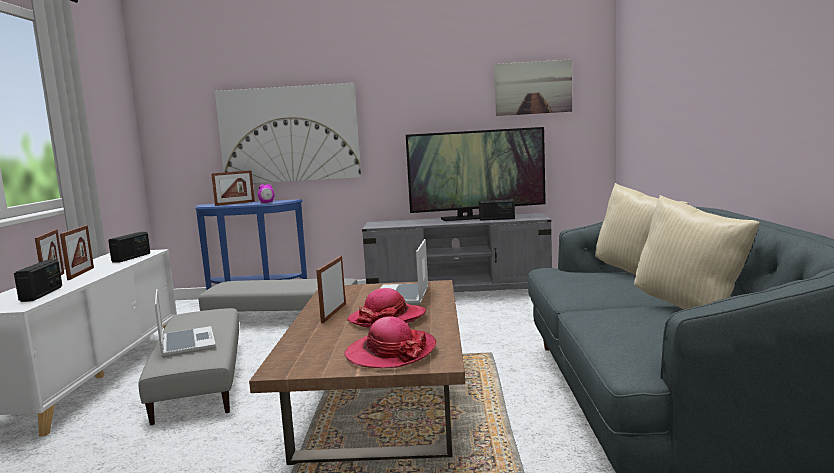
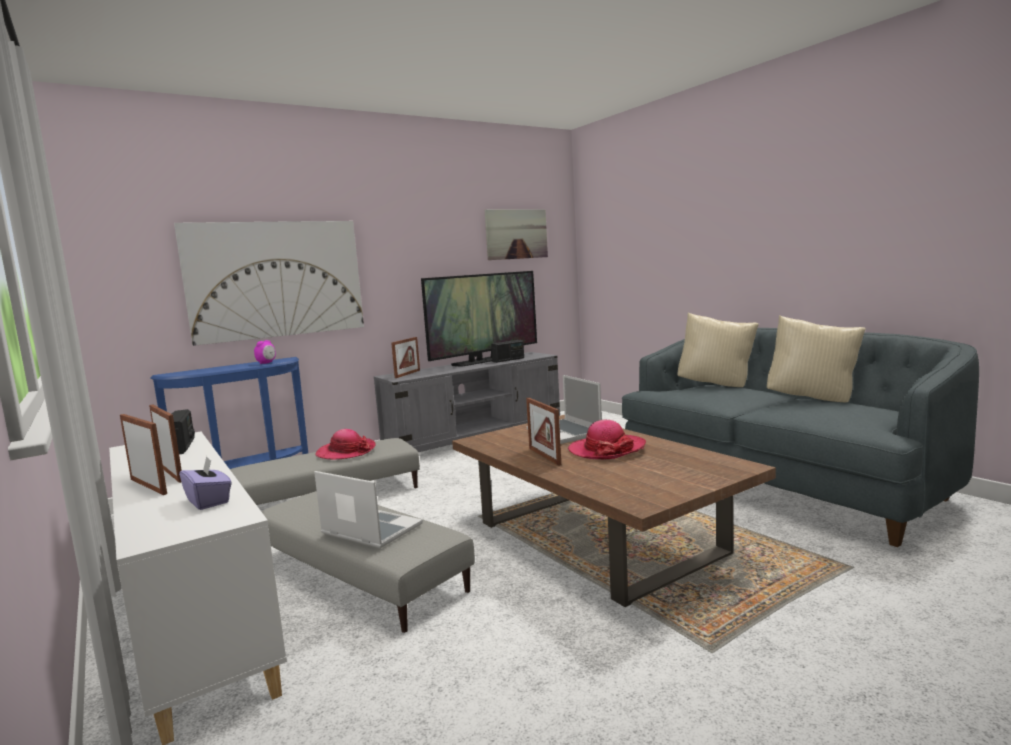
camera: 35 degrees left, 0 degrees up
radio [14,259,62,302] -> purple tissue box [179,456,232,510]
picture frame [211,170,255,206] -> picture frame moved to [391,337,420,378]
hat [344,316,436,368] -> hat moved to [315,429,376,460]

